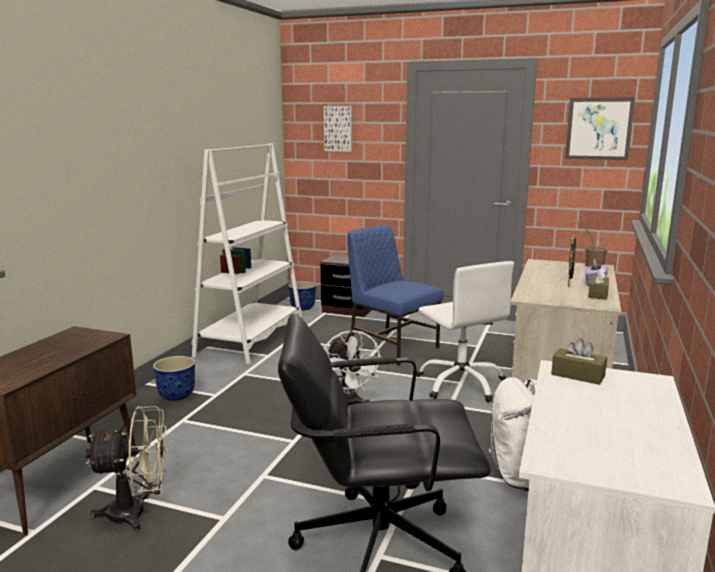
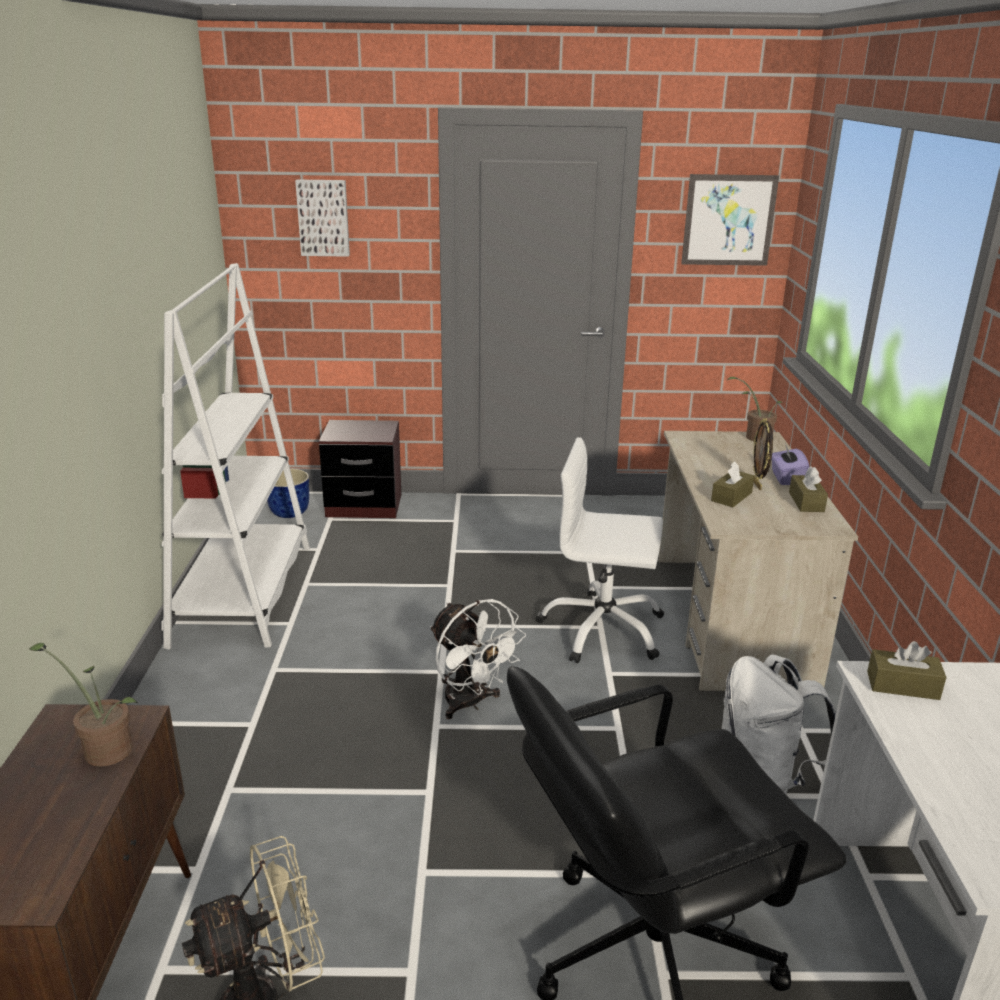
camera: 20 degrees left, 10 degrees up
planter [153,356,195,401] -> none
blue chair [347,225,443,366] -> none
white office chair [416,261,514,403] -> white office chair turned 150 degrees clockwise [536,437,664,663]
none -> potted plant [29,643,138,767]
none -> brown tissue box [711,461,754,507]

